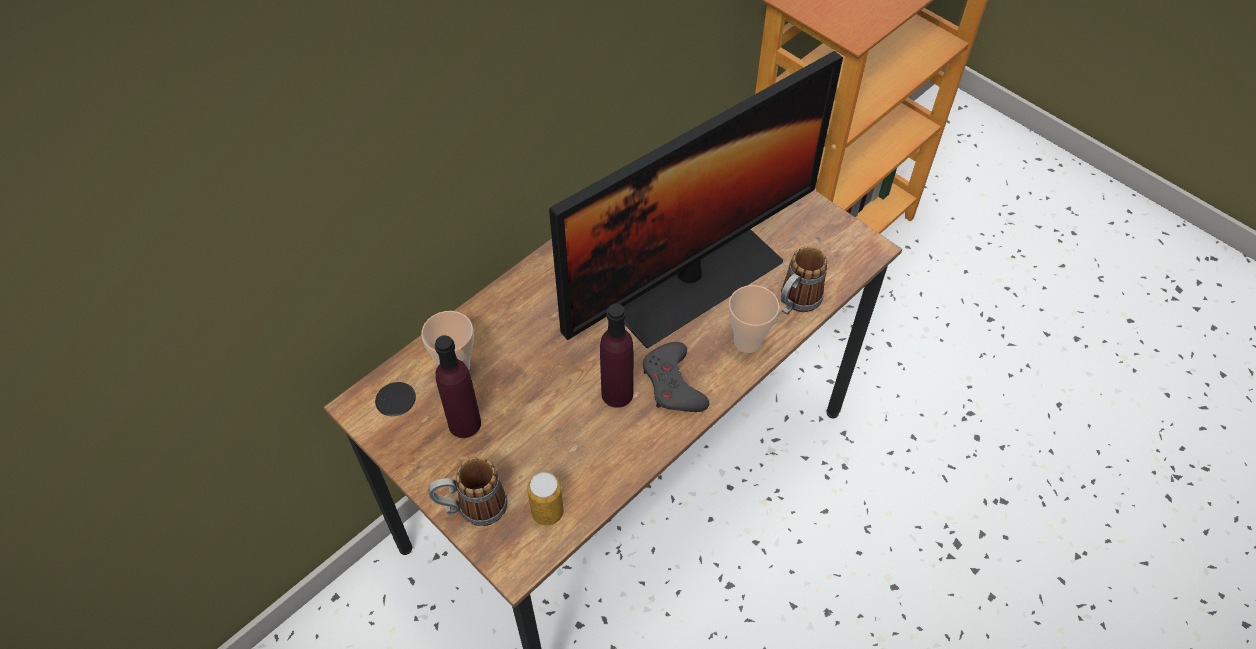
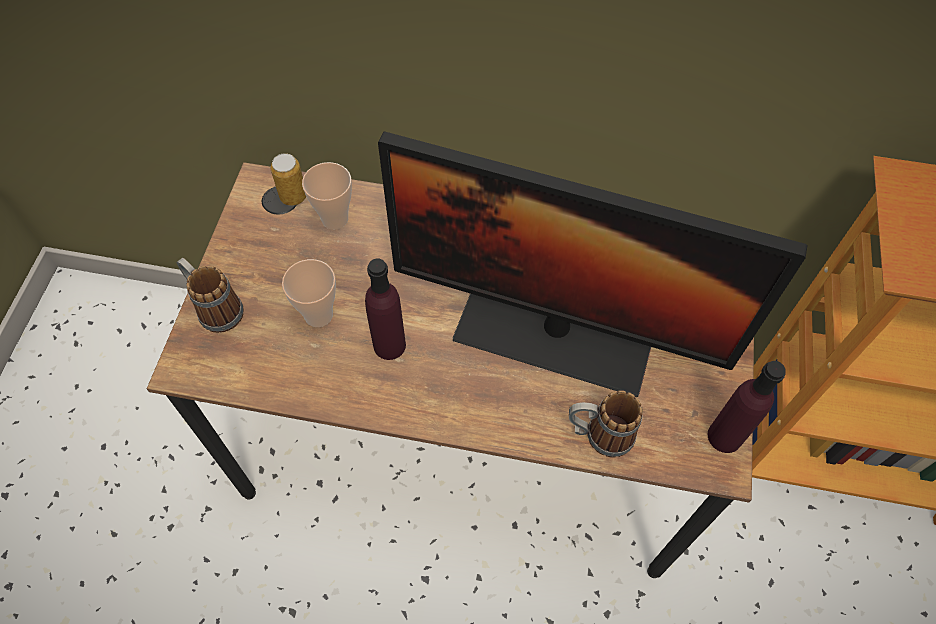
camera: 55 degrees right, 5 degrees up
purple bottle [435,335,481,438] -> purple bottle moved to [708,361,786,453]
can [527,472,564,525] -> can moved to [271,153,306,206]
grey game controller [643,342,709,412] -> none
cup [729,285,779,353] -> cup moved to [282,259,336,327]

